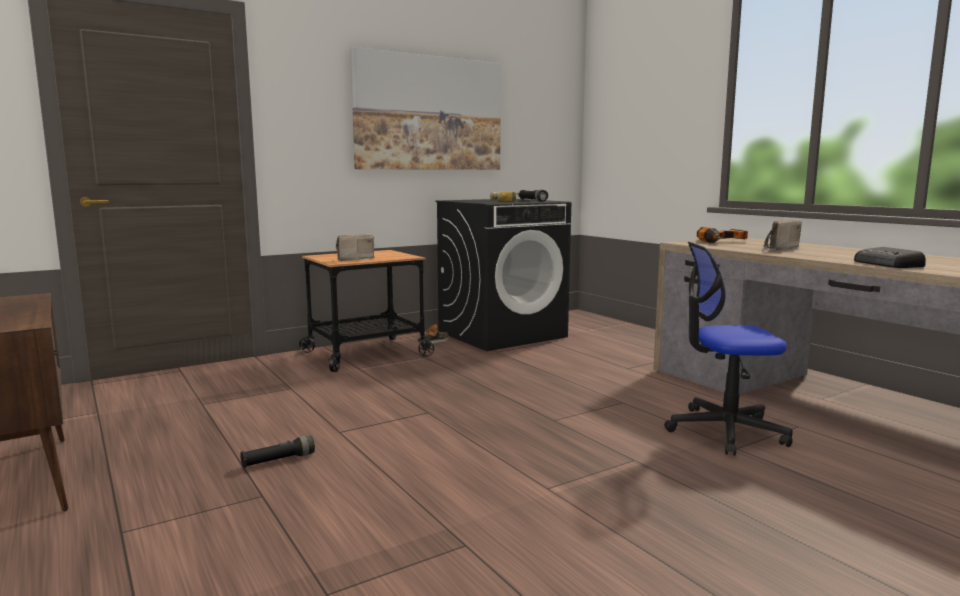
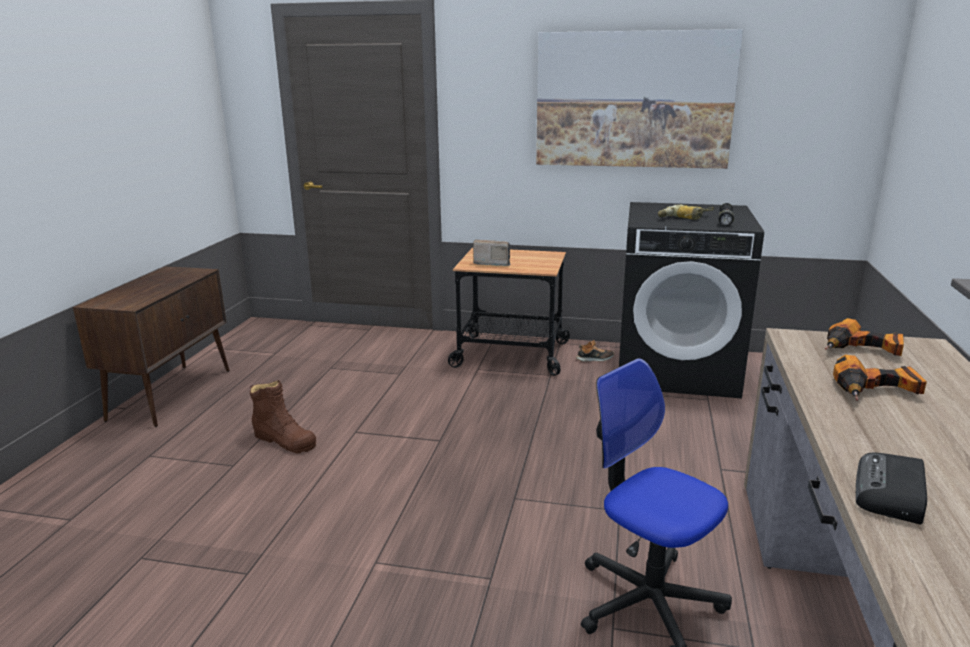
camera: 45 degrees right, 10 degrees up
black flashlight [240,435,315,468] -> brown boot [250,380,316,453]
radio [764,220,802,251] -> power drill [833,355,927,401]

